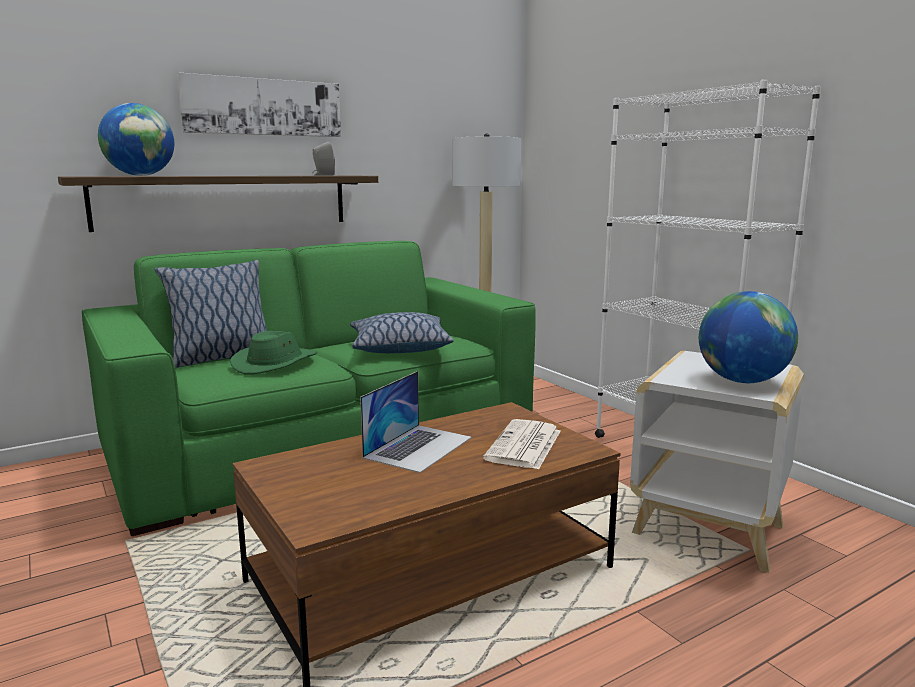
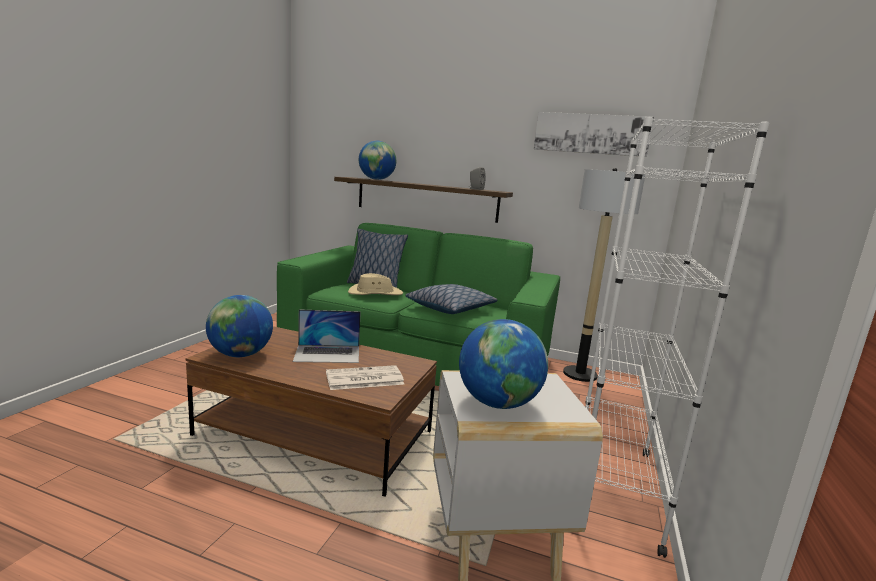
camera: 50 degrees right, 0 degrees up
picture [177,72,341,137] -> picture moved to [534,112,654,157]
green hat [230,331,317,375] -> beige hat [348,273,403,295]
none -> globe [206,295,273,357]

